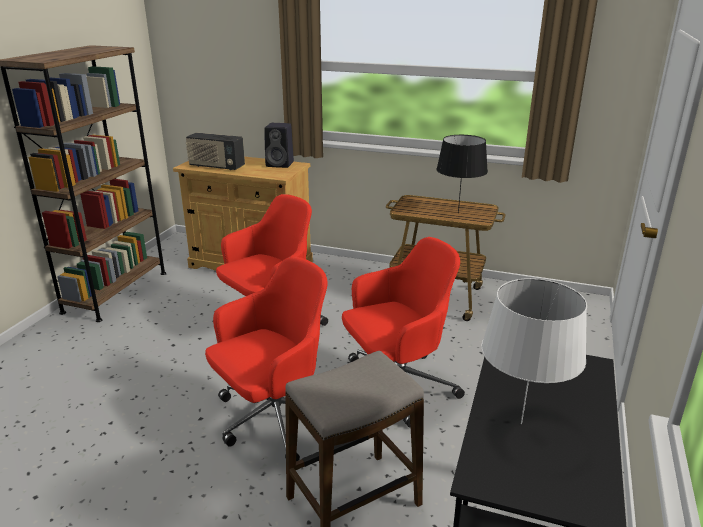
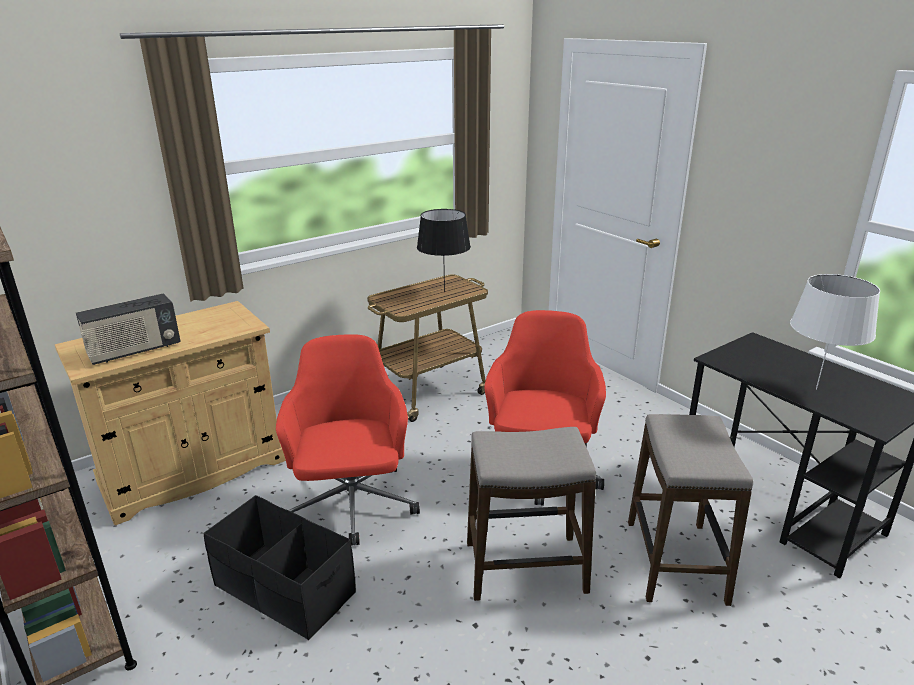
camera: 55 degrees left, 0 degrees up
red office chair [205,256,328,461] -> stool [467,427,596,601]
black speaker [264,123,294,168] -> none
none -> black storage box [203,495,356,640]

